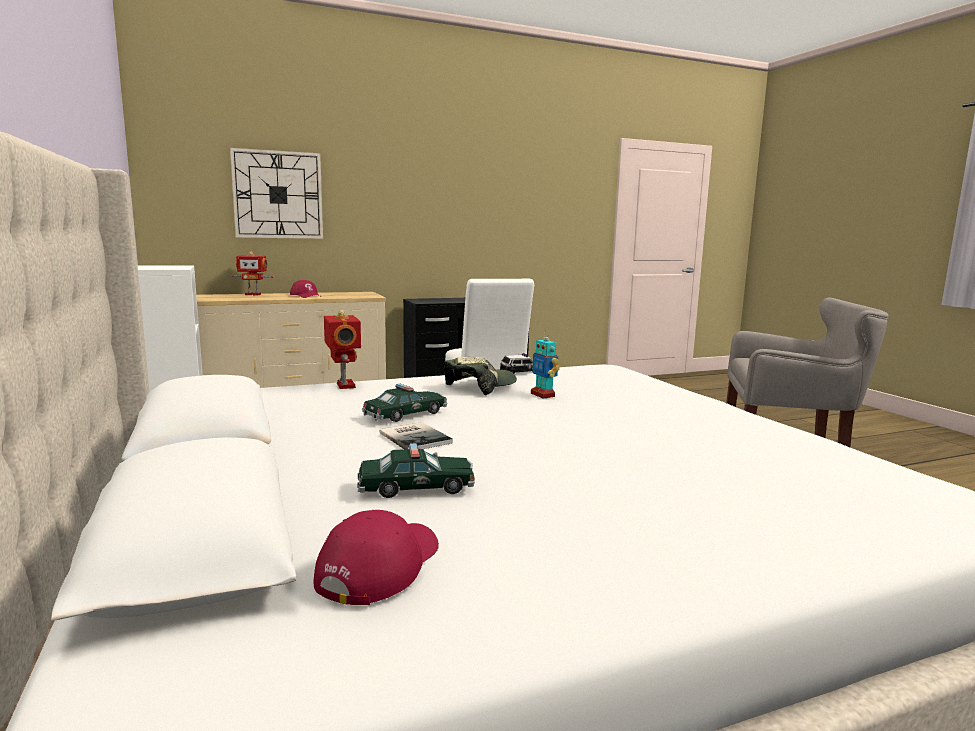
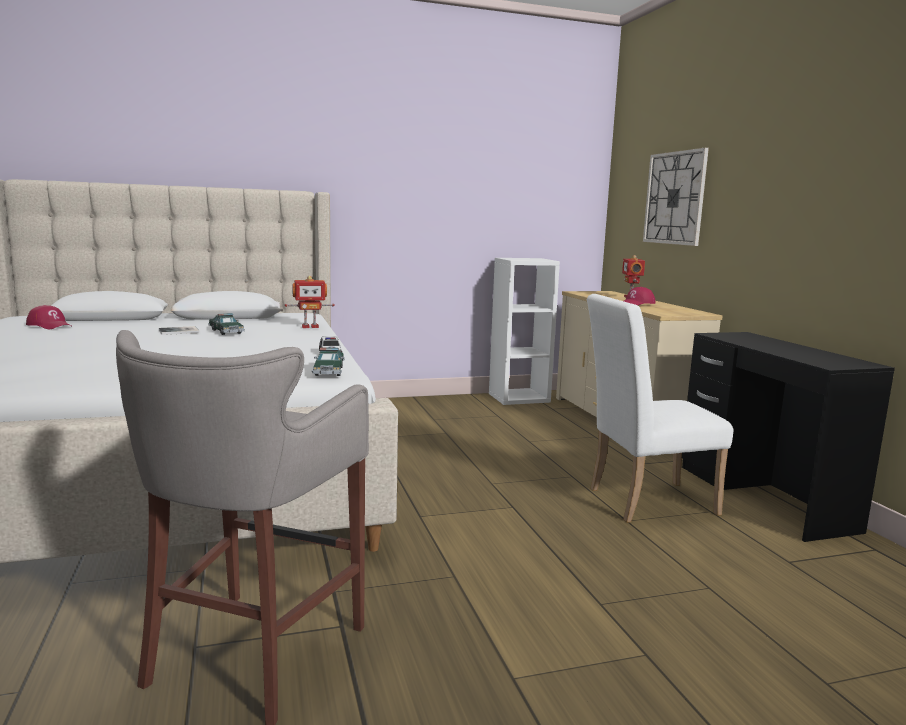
camera: 95 degrees right, 0 degrees up
toy car [357,443,475,498] -> toy car moved to [312,347,345,376]
cap [443,357,517,395] -> none
toy robot [531,330,560,399] -> none

